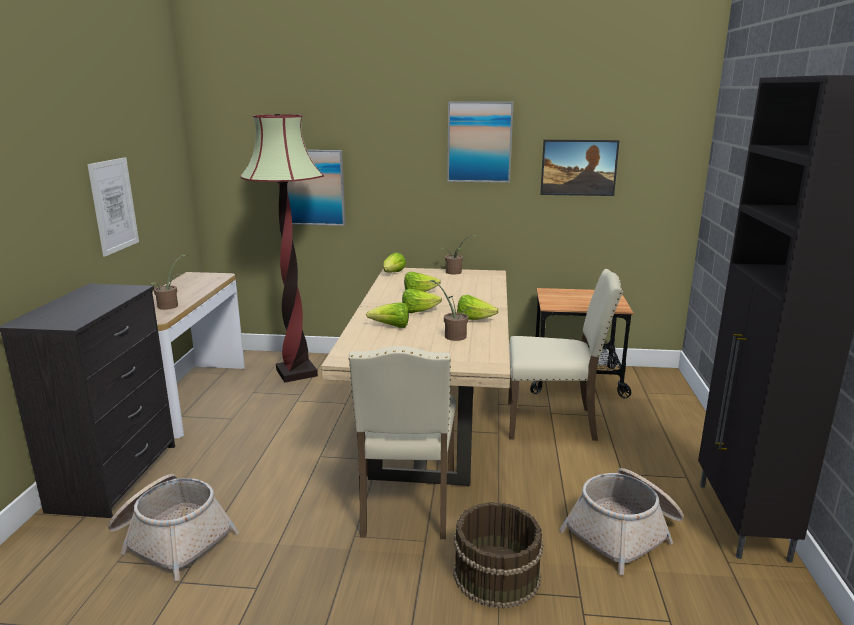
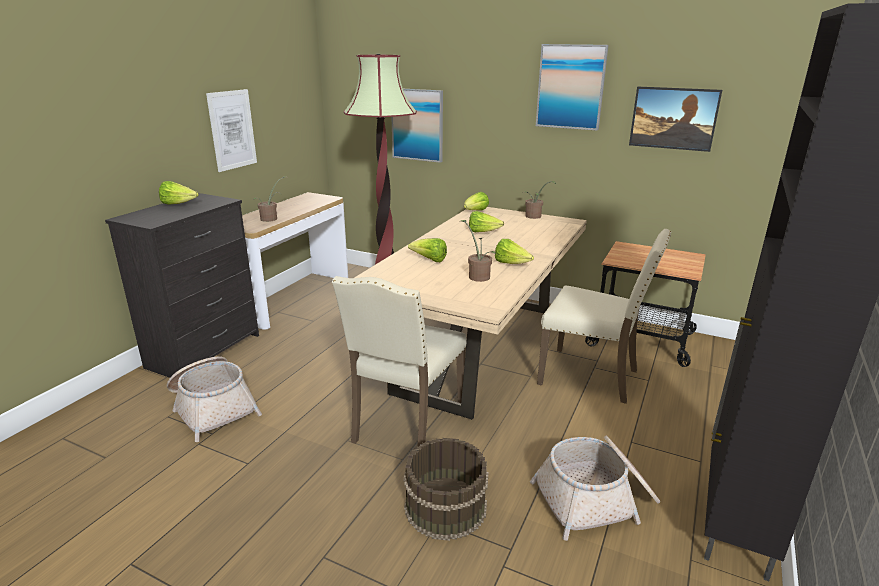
camera: 20 degrees right, 5 degrees up
lettuce [402,289,442,313] -> lettuce moved to [159,181,199,205]

